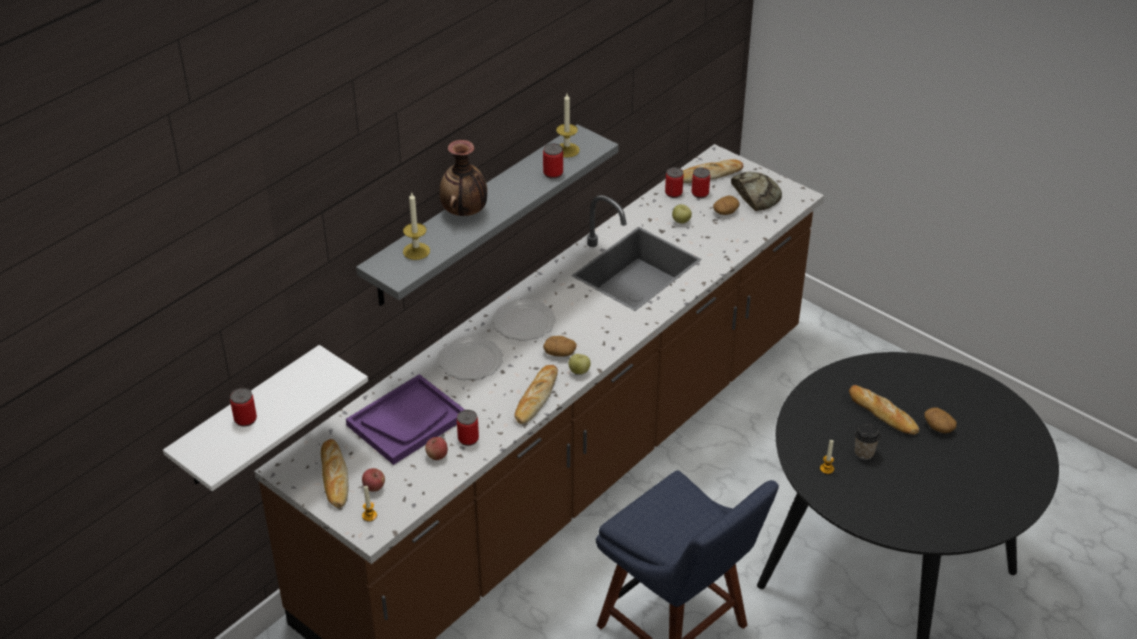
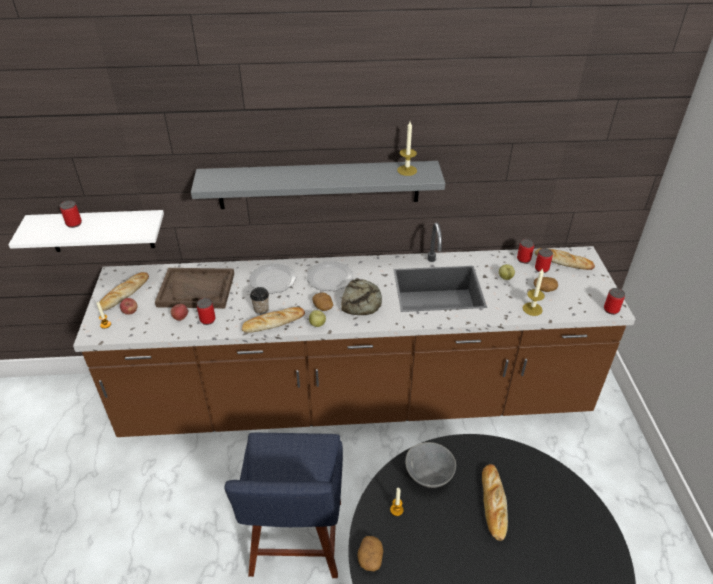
camera: 45 degrees right, 0 degrees up
purple tray [346,374,465,465] -> brown tray [155,268,234,308]
candle [403,193,430,260] -> candle moved to [523,268,545,316]
vase [439,140,487,216] -> none
can [543,143,563,179] -> can moved to [604,288,625,315]
bread [731,172,782,211] -> bread moved to [341,279,382,315]
cup [855,423,880,460] -> cup moved to [250,287,269,314]
potato [924,408,957,433] -> potato moved to [357,536,383,571]
none -> grey bowl [405,442,456,488]

